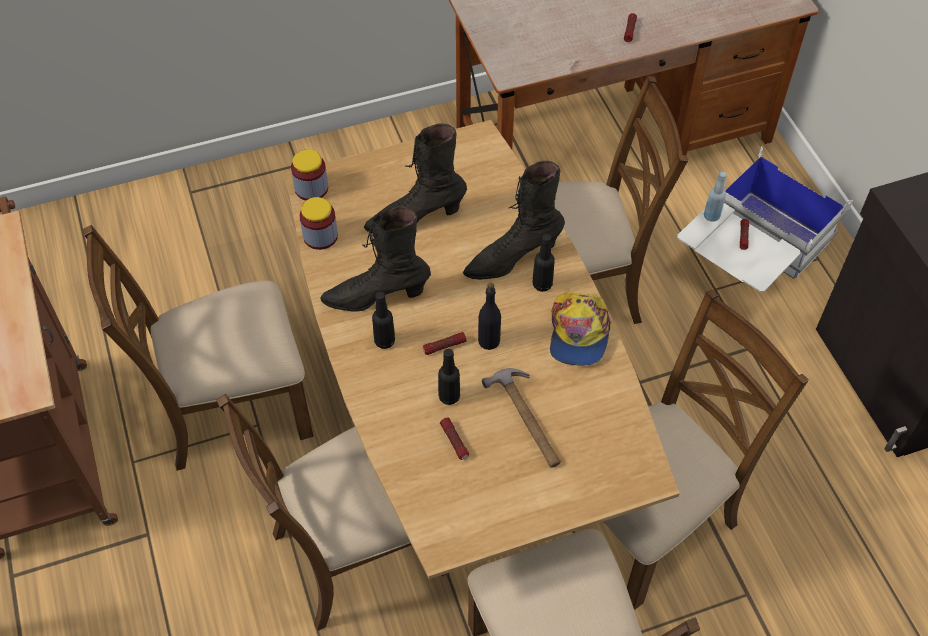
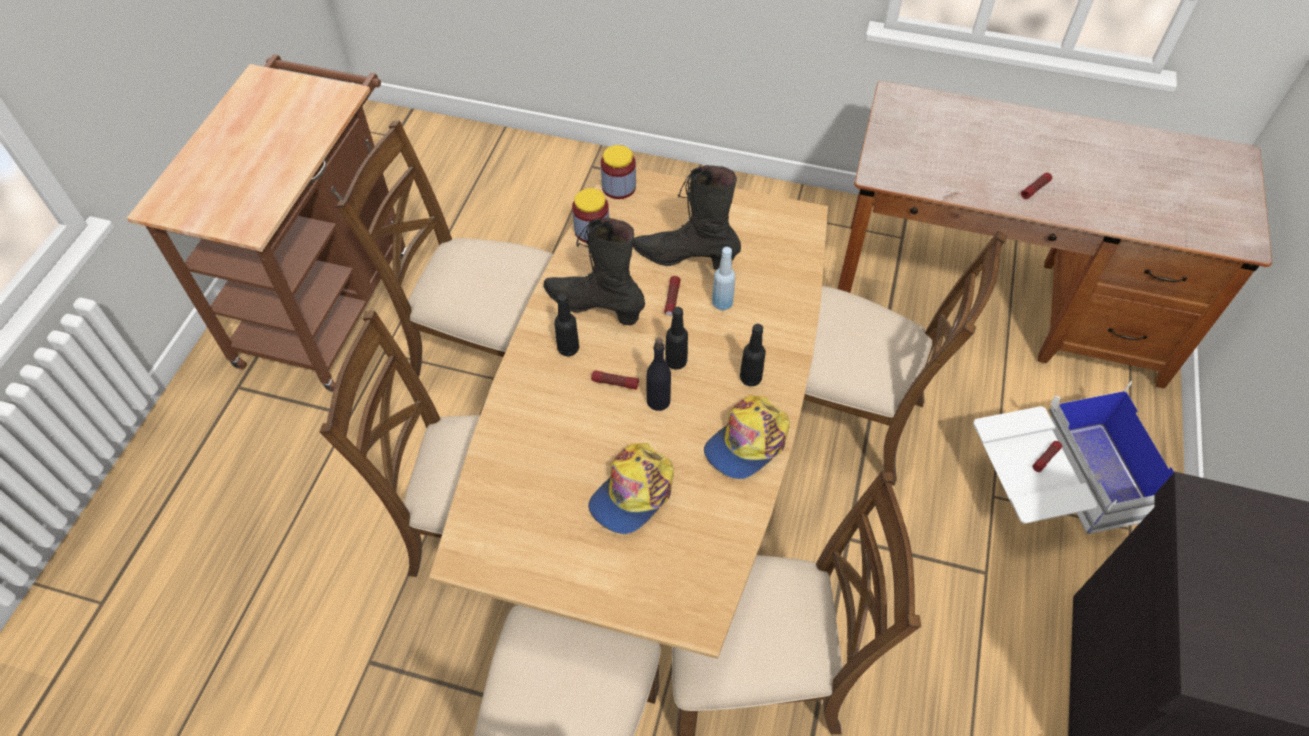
camera: 35 degrees right, 0 degrees up
black bottle [438,349,460,405] -> black bottle moved to [665,307,688,370]
flashlight [440,417,469,460] -> flashlight moved to [664,276,681,316]
black boot [463,161,565,280] -> none
hammer [482,368,561,468] -> cap [588,443,674,534]
blue bottle [704,172,727,222] -> blue bottle moved to [712,247,735,311]

